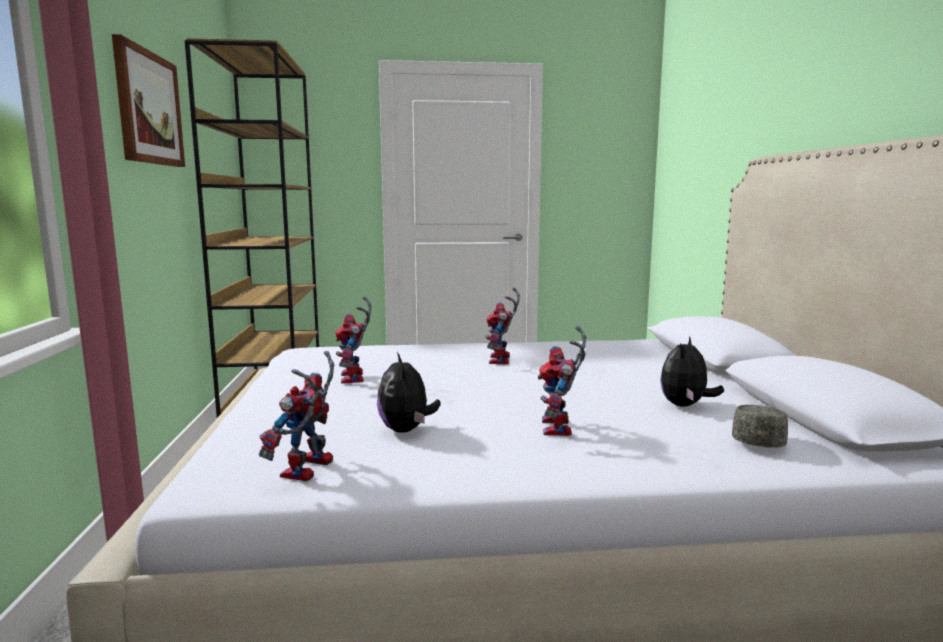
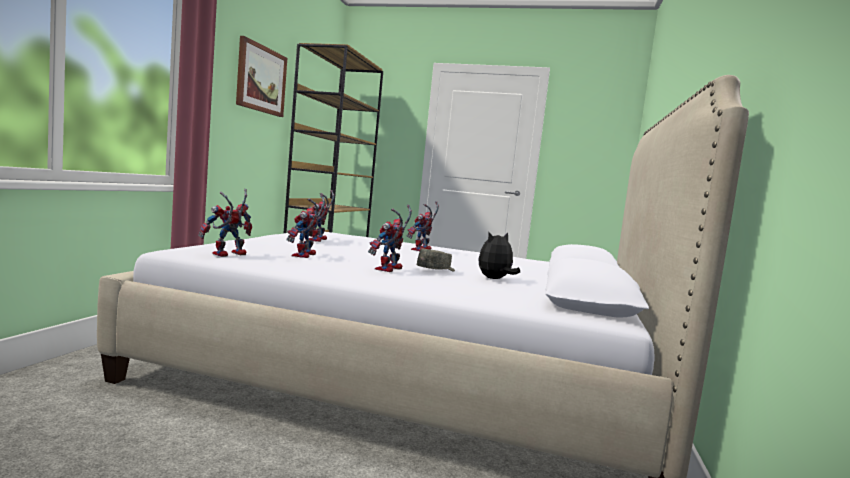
camera: 20 degrees right, 5 degrees down
plush toy [377,352,441,433] -> toy robot [286,195,325,258]
grey cap [732,405,788,448] -> grey cap moved to [417,248,455,271]

